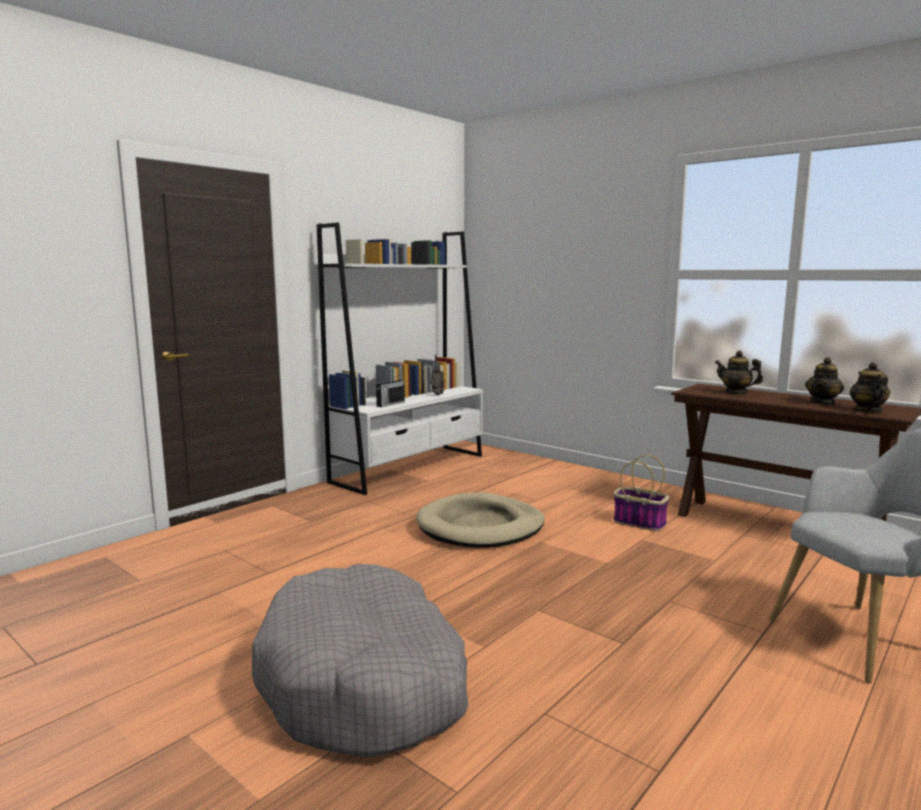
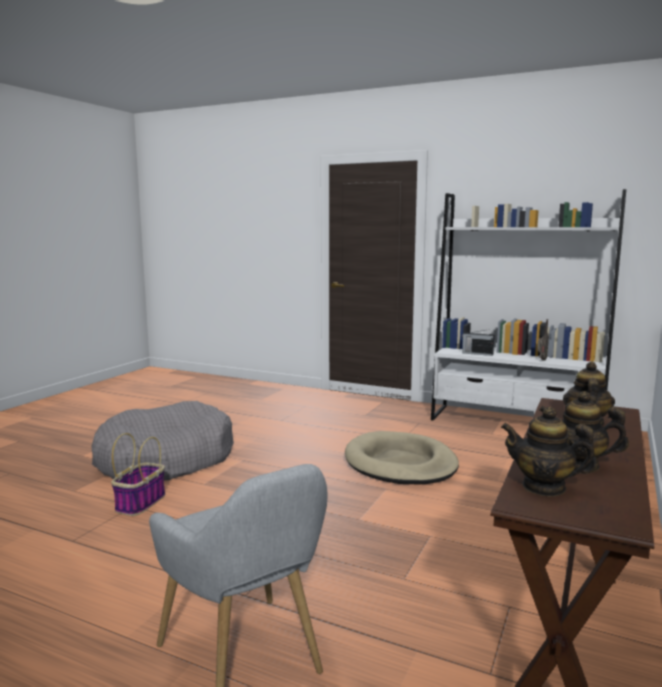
camera: 75 degrees right, 0 degrees up
basket [614,455,669,531] -> basket moved to [111,433,165,516]
teapot [850,362,890,412] -> teapot turned 150 degrees counterclockwise [501,407,598,497]

